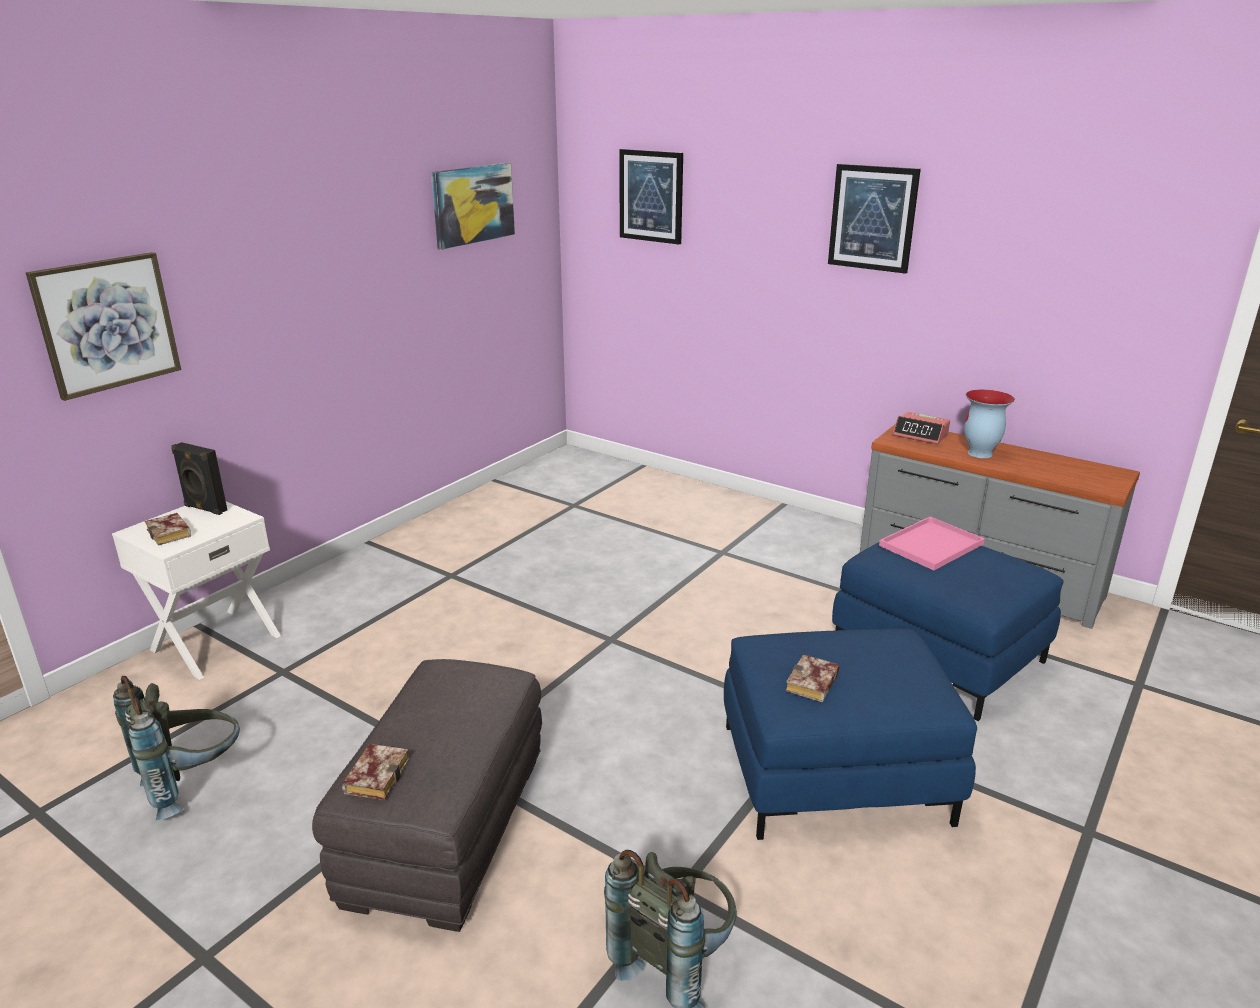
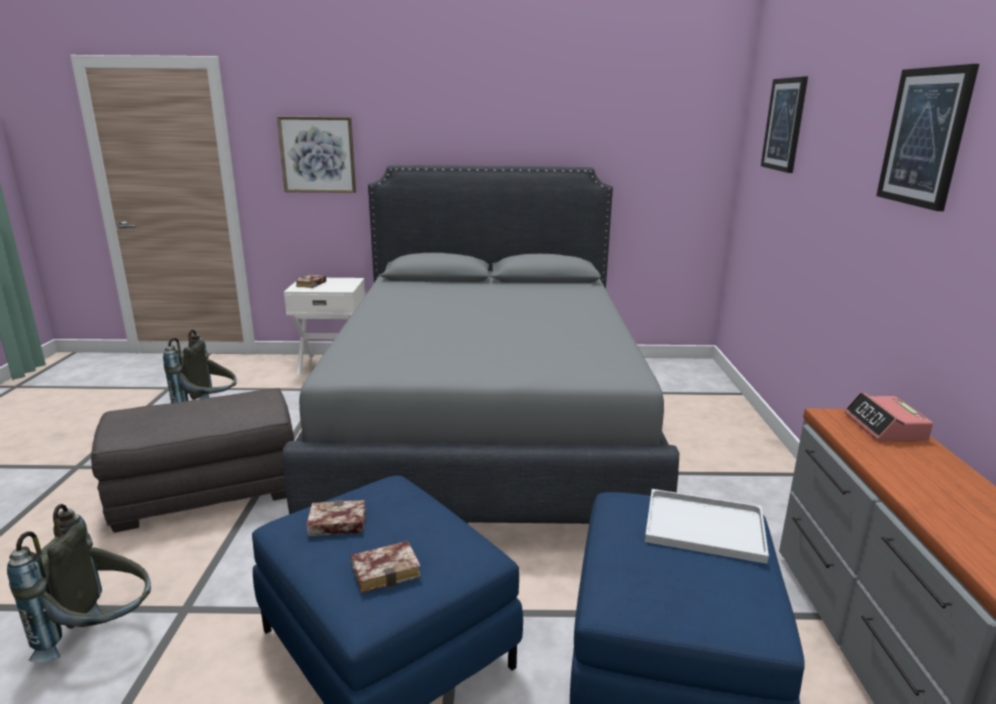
camera: 55 degrees right, 5 degrees down
black speaker [171,442,227,515] -> none
book [342,744,409,800] -> book moved to [351,541,421,593]
picture [431,163,515,250] -> none
pink tray [879,517,985,570] -> white tray [645,489,769,564]
vase [964,389,1015,458] -> none
none -> grey bed [283,165,679,524]

